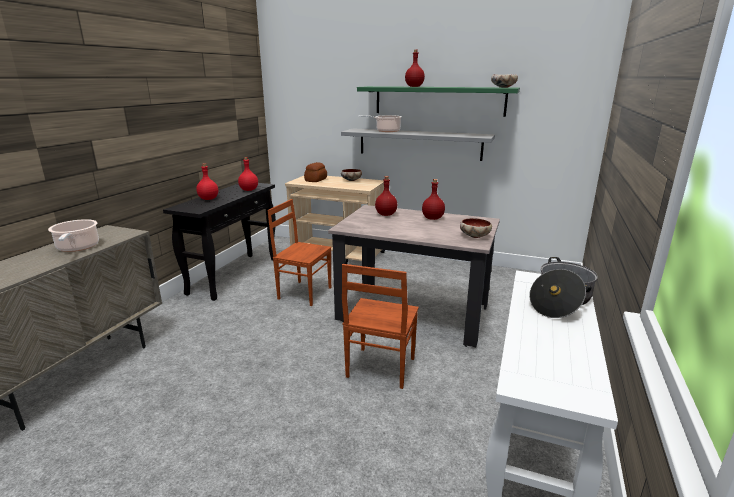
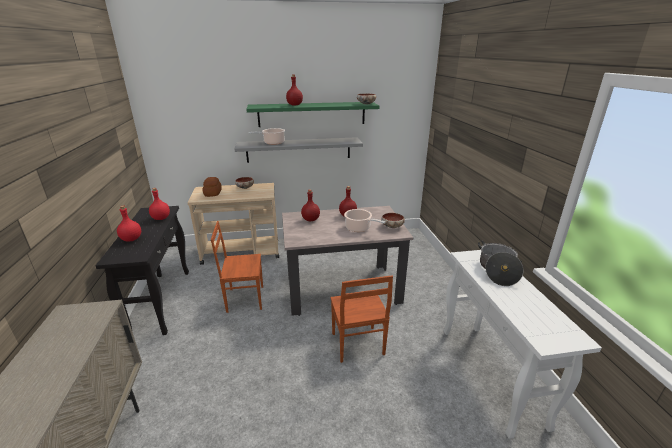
camera: 30 degrees left, 5 degrees up
cooking pot [48,219,99,252] -> cooking pot moved to [344,209,385,232]

